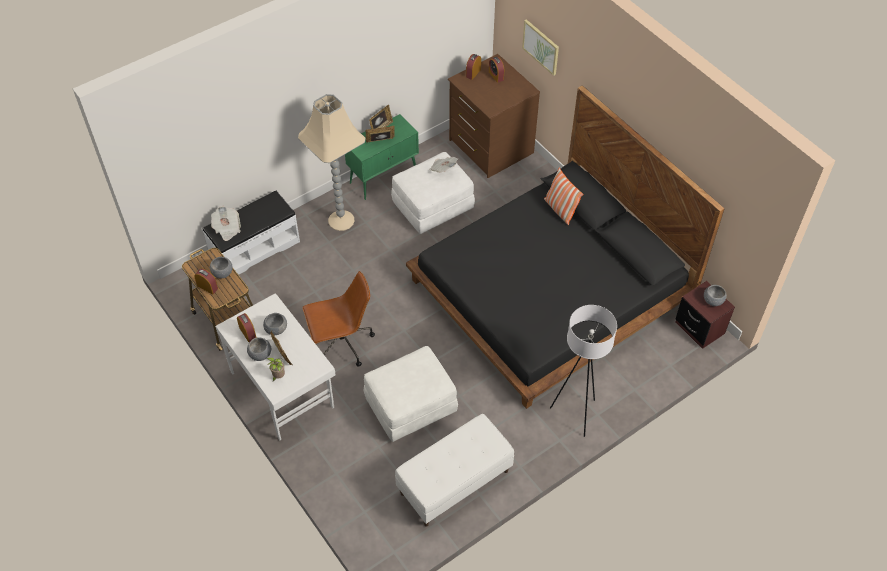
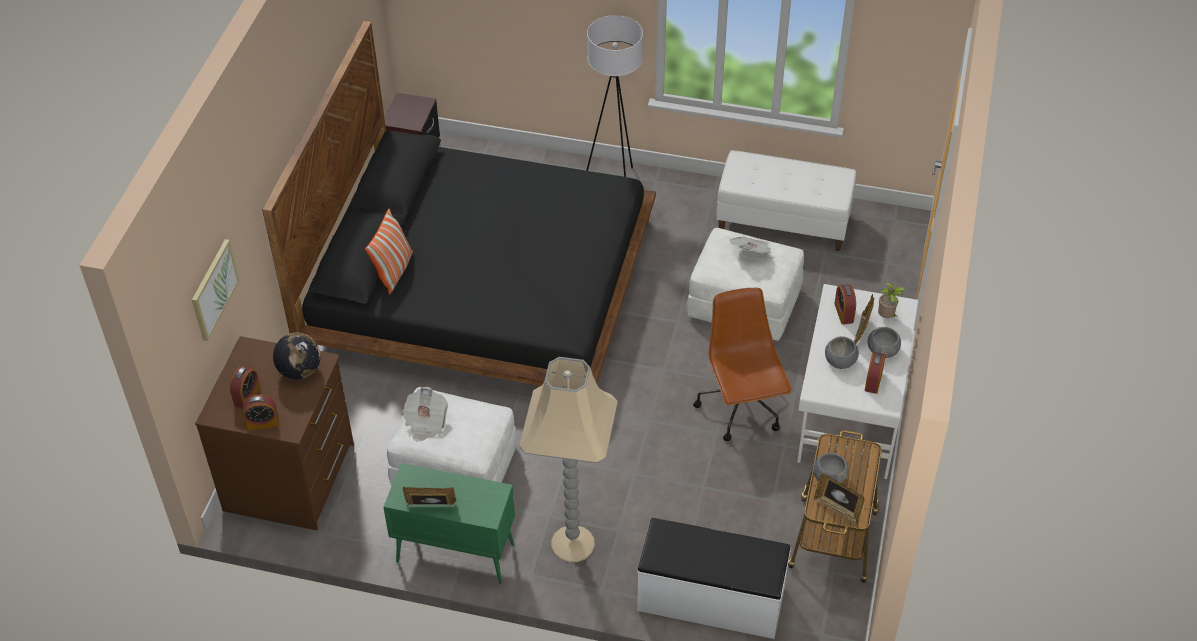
camera: 130 degrees left, 5 degrees down
alarm clock [194,269,218,294] -> alarm clock moved to [834,284,856,325]
newspaper [211,206,241,241] -> newspaper moved to [730,236,771,253]
brown office chair [302,271,375,367] -> brown office chair turned 45 degrees clockwise [693,288,792,441]
picture frame [365,126,395,142] -> picture frame moved to [814,473,864,525]
grey bowl [704,285,727,306] -> none
none -> globe [273,333,321,380]

